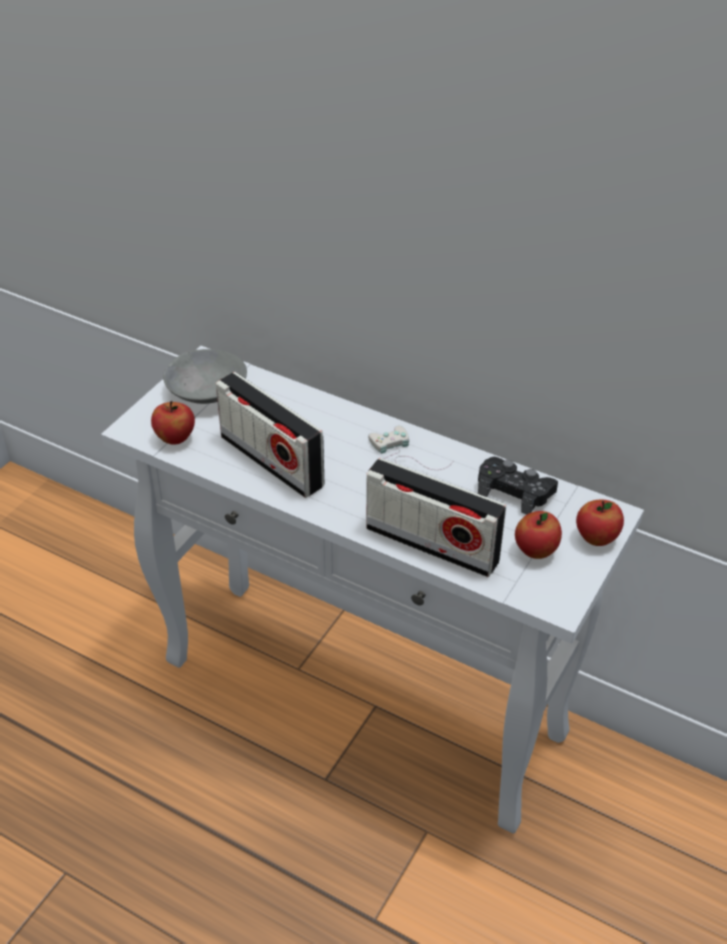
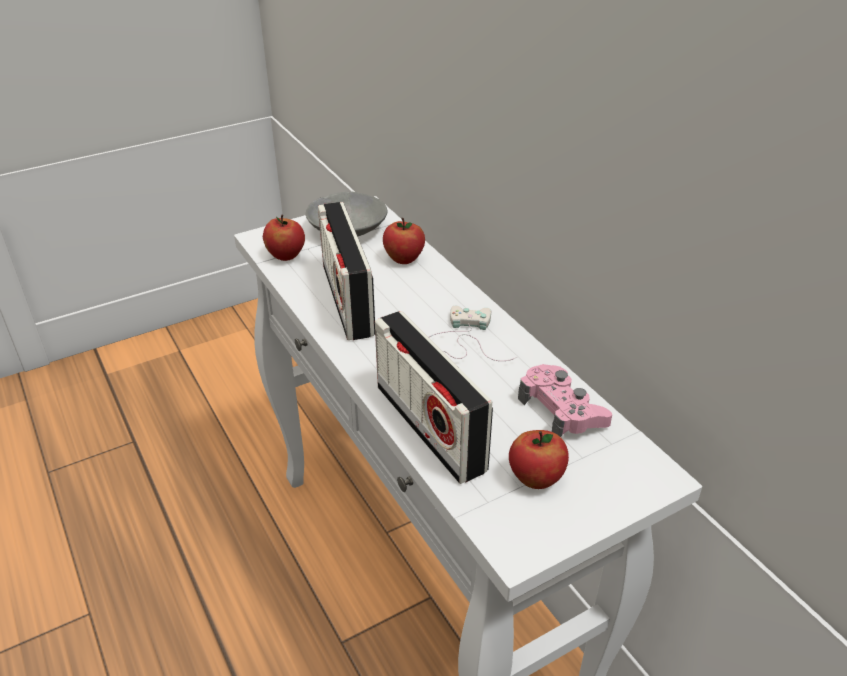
camera: 30 degrees right, 5 degrees down
black game controller [478,457,558,515] -> pink game controller [518,364,612,437]
apple [576,500,624,546] -> apple moved to [383,218,425,264]

